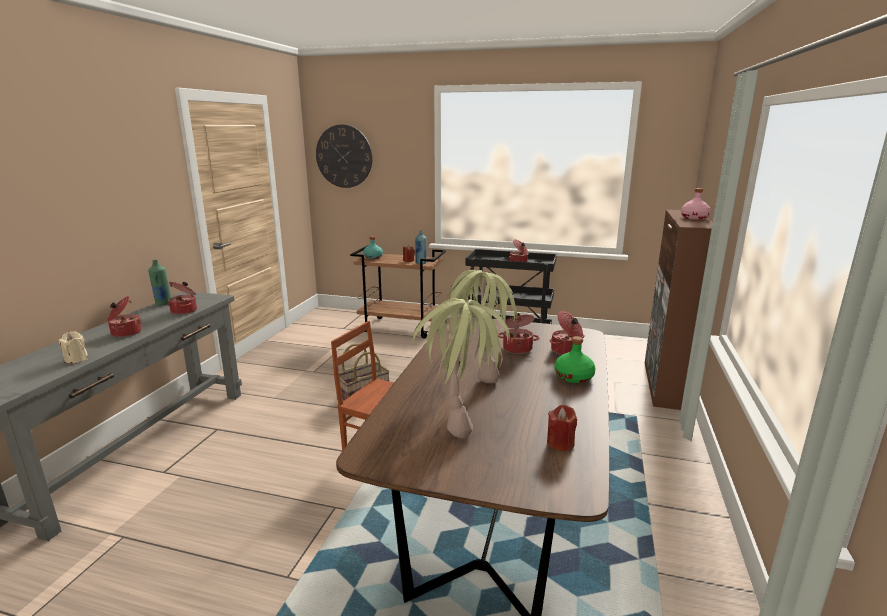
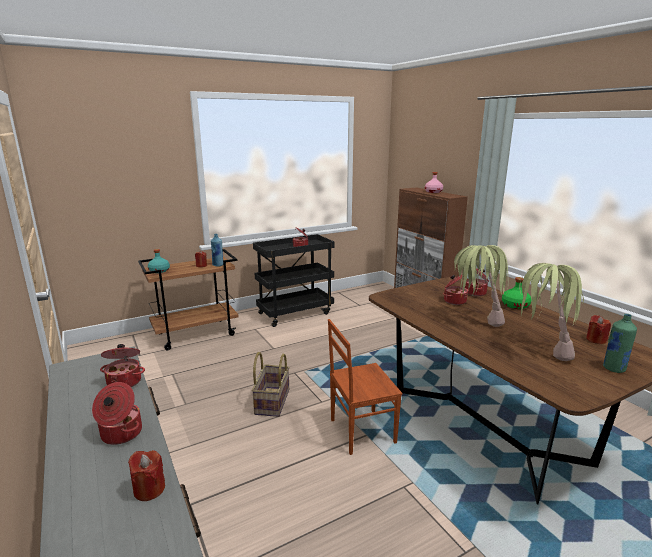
camera: 45 degrees left, 0 degrees up
beige candle [58,331,88,364] -> red candle [128,450,165,501]
green bottle [148,260,171,306] -> green bottle moved to [603,314,637,373]
wall clock [316,125,373,188] -> none

